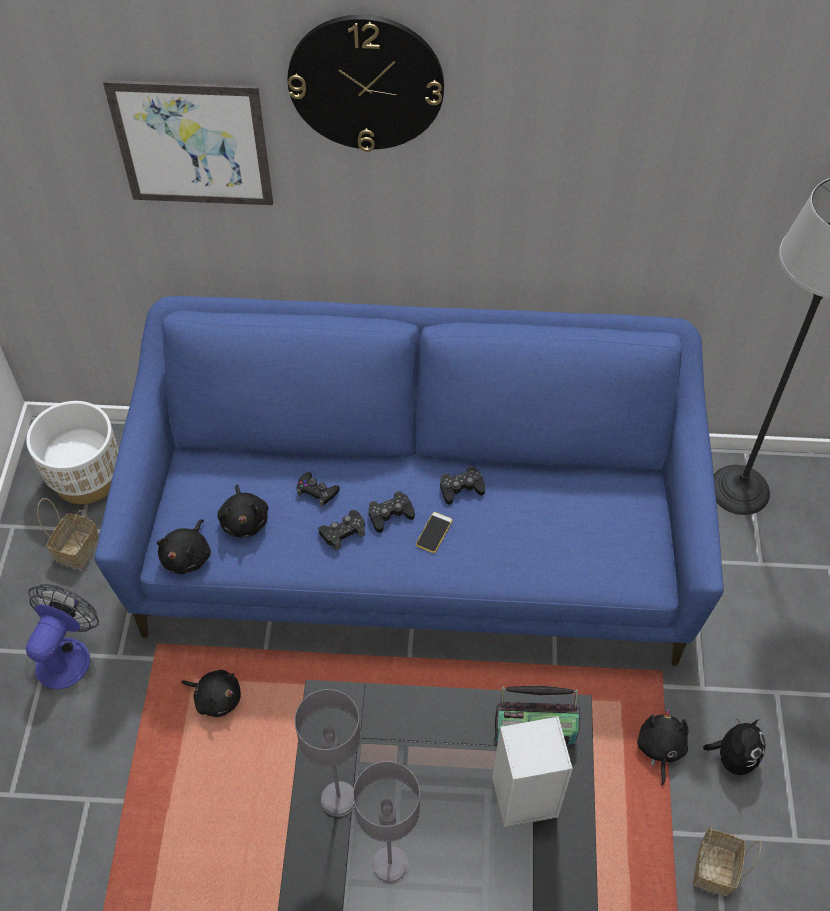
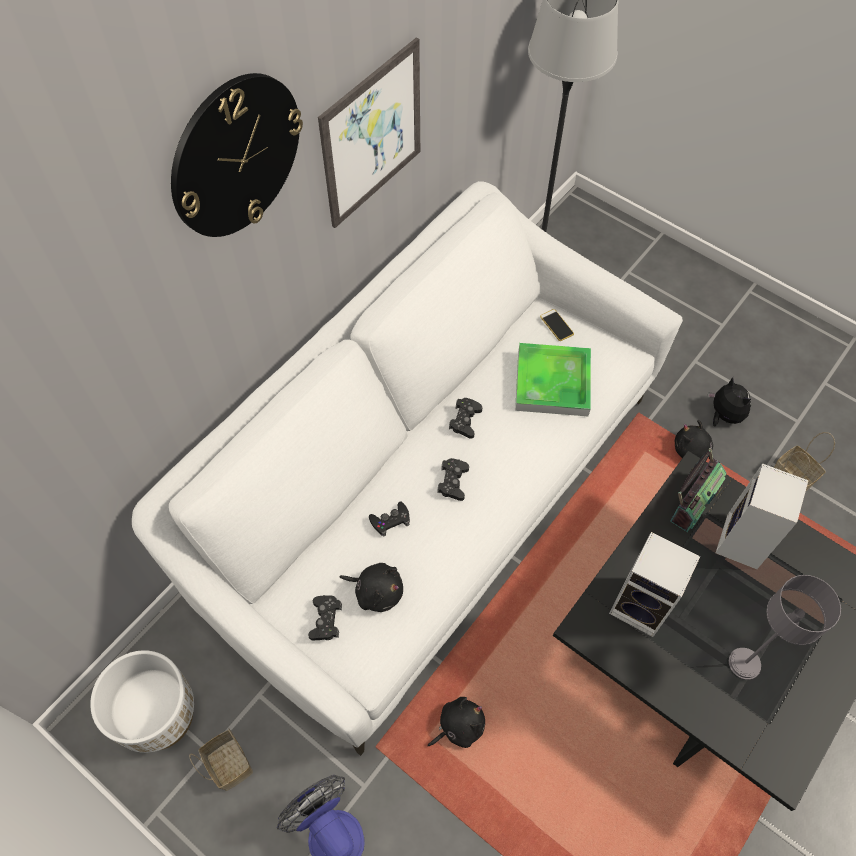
camera: 55 degrees left, 5 degrees up
blue sofa [95,296,724,666] -> white sofa [132,181,683,756]
picture [103,80,273,205] -> picture moved to [318,37,420,228]
black plush toy [157,519,211,574] -> none
grey table lamp [295,689,361,817] -> none
black game controller [318,510,365,550] -> black game controller moved to [308,595,342,641]
phone [416,512,453,553] -> phone moved to [540,309,574,341]
none -> tray [515,343,591,416]
none -> speaker [609,532,700,637]

